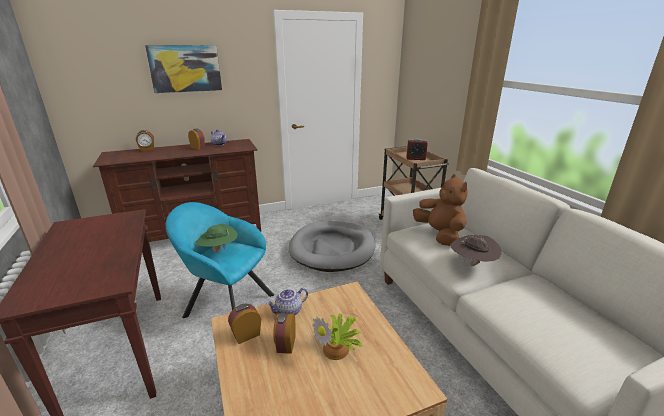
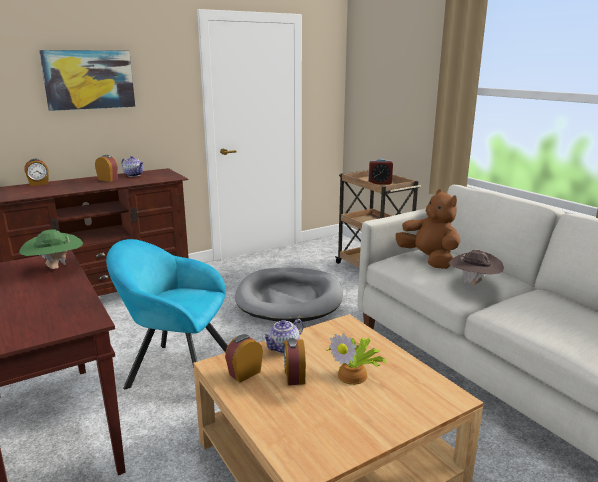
camera: 10 degrees left, 5 degrees down
green hat [196,224,238,253] -> green hat moved to [19,230,83,269]

